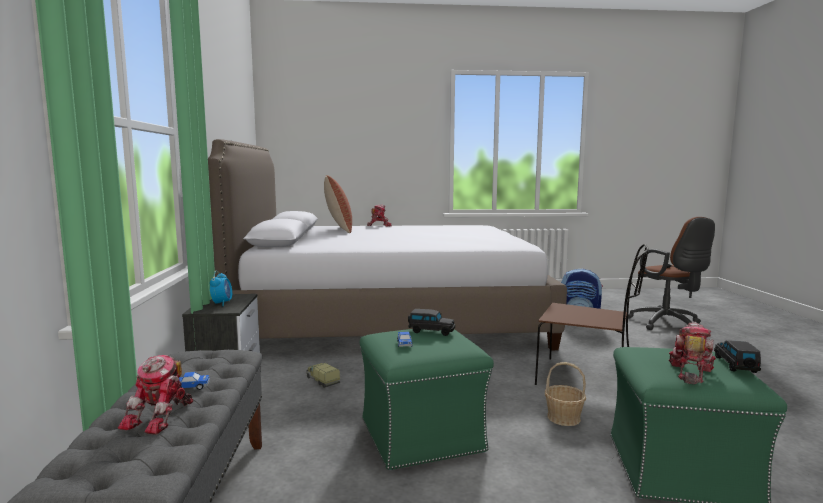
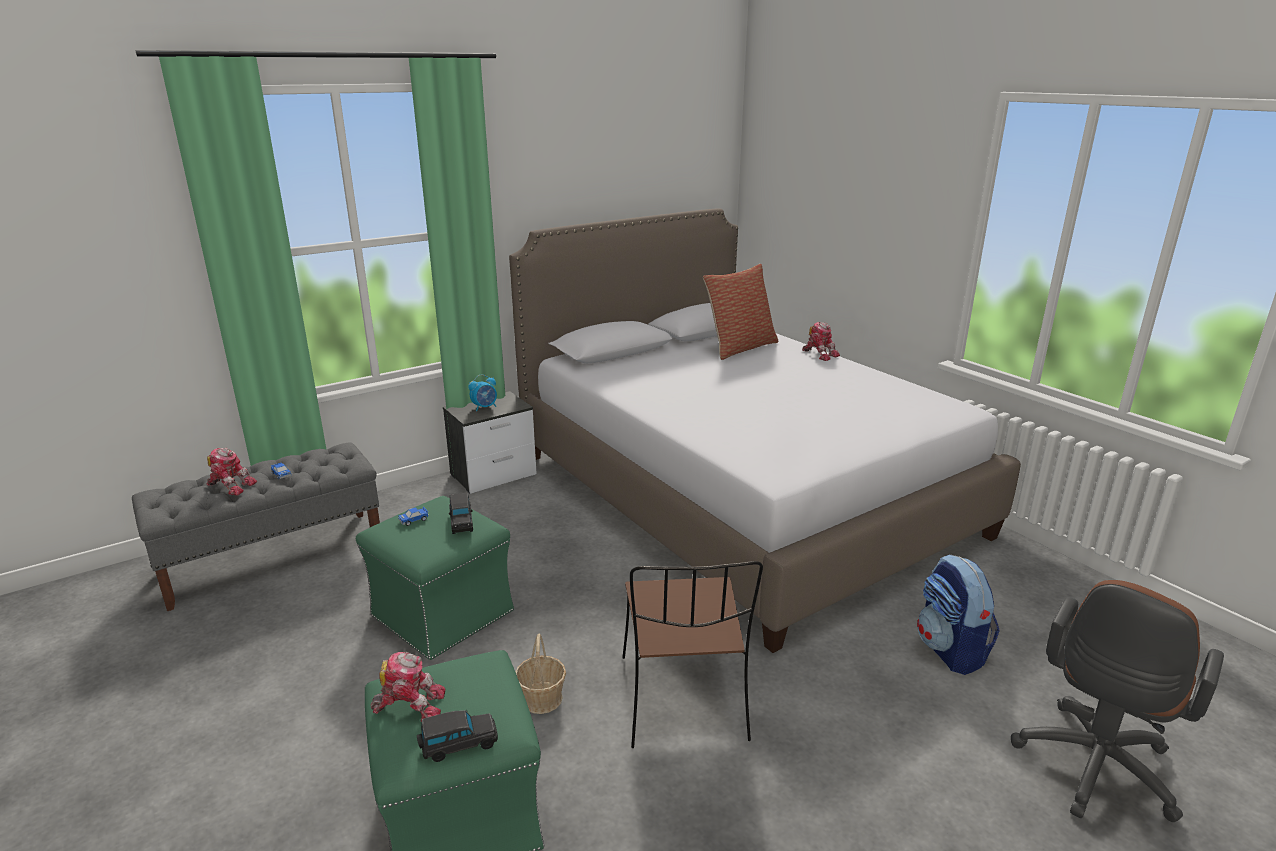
camera: 60 degrees right, 15 degrees up
toy robot [118,355,193,435] -> toy robot turned 150 degrees counterclockwise [206,448,257,496]
toy truck [306,363,340,388] -> none

